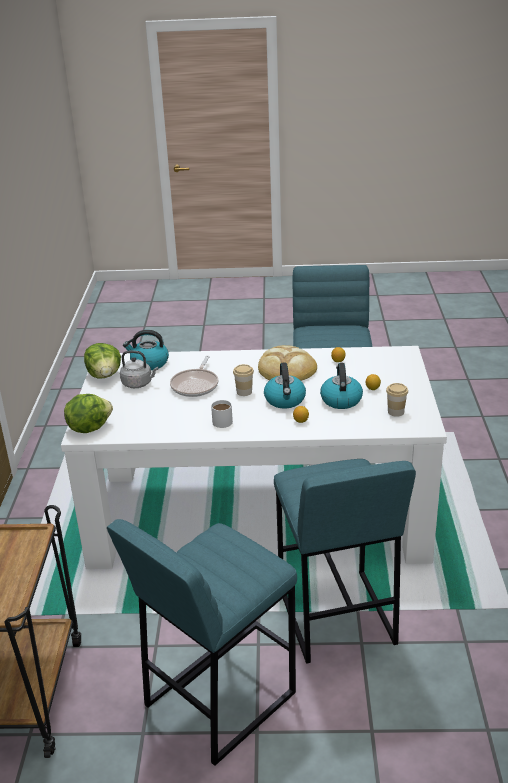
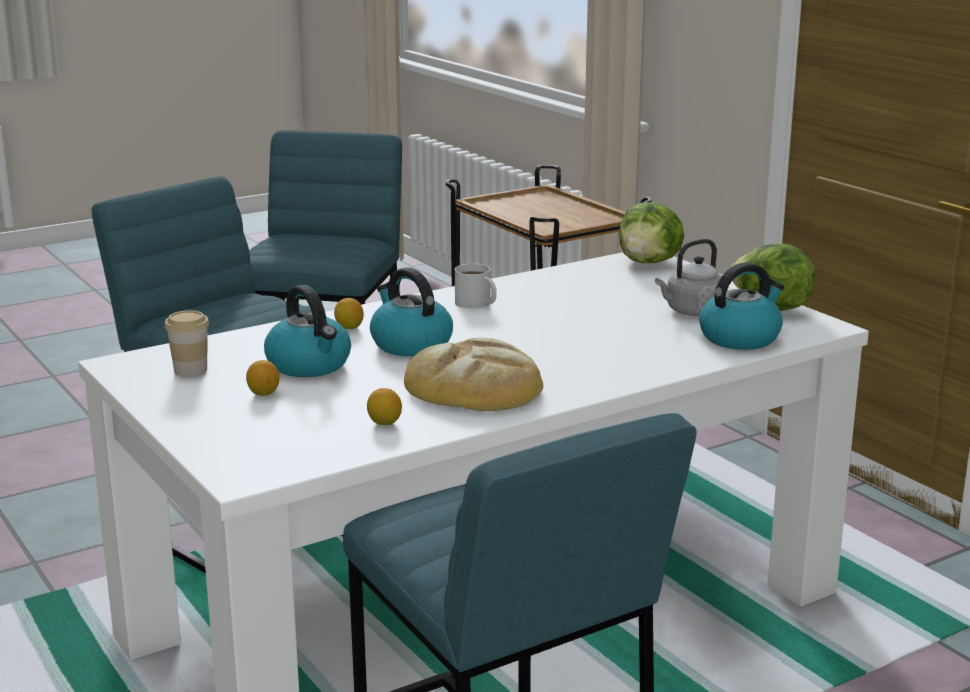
camera: 145 degrees right, 10 degrees down
frying pan [170,356,218,397] -> none
cup [233,364,254,396] -> none

